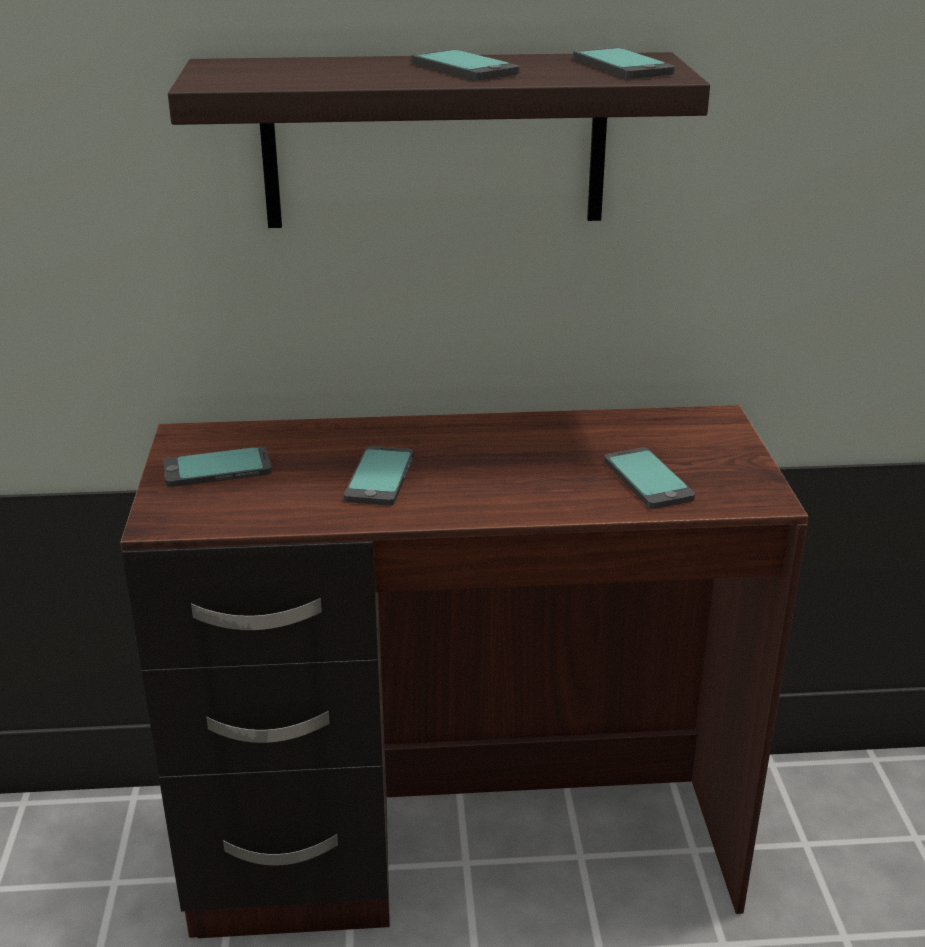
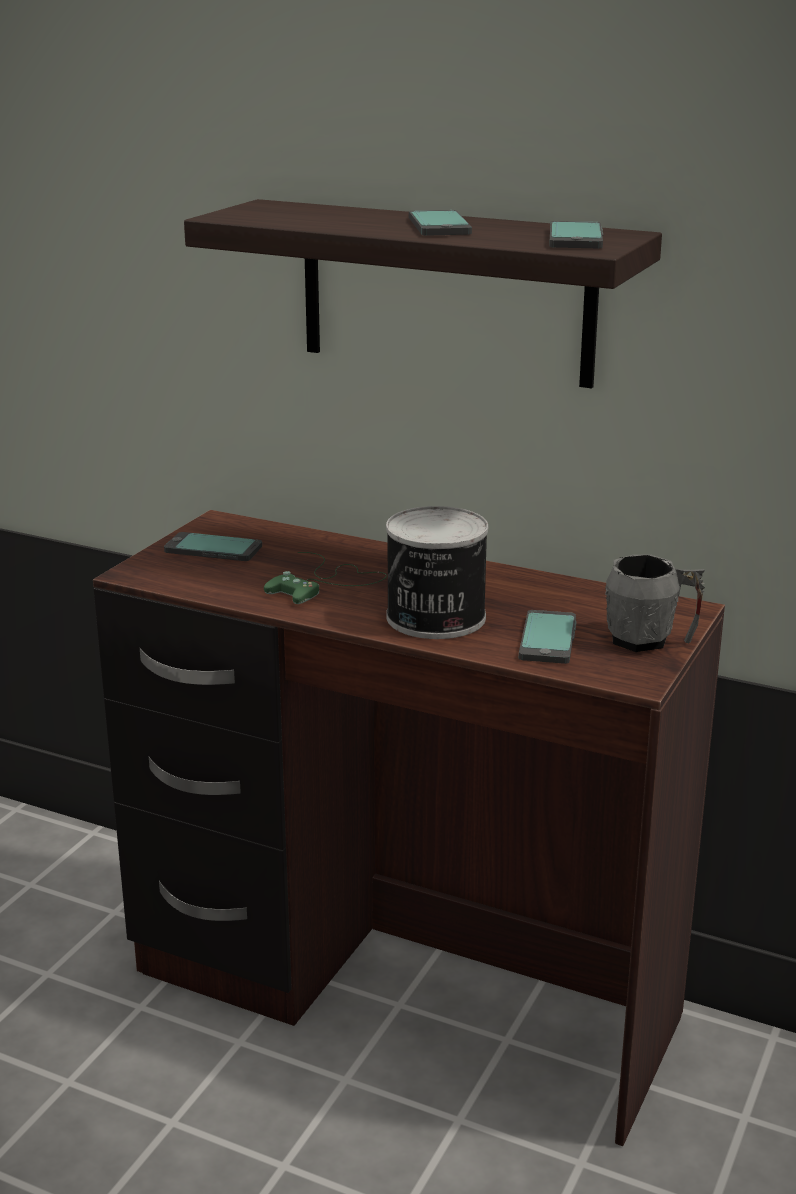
camera: 30 degrees right, 5 degrees down
phone [344,446,413,506] -> green game controller [264,552,387,604]
none -> can [386,506,488,639]
none -> grey mug [605,554,705,652]

